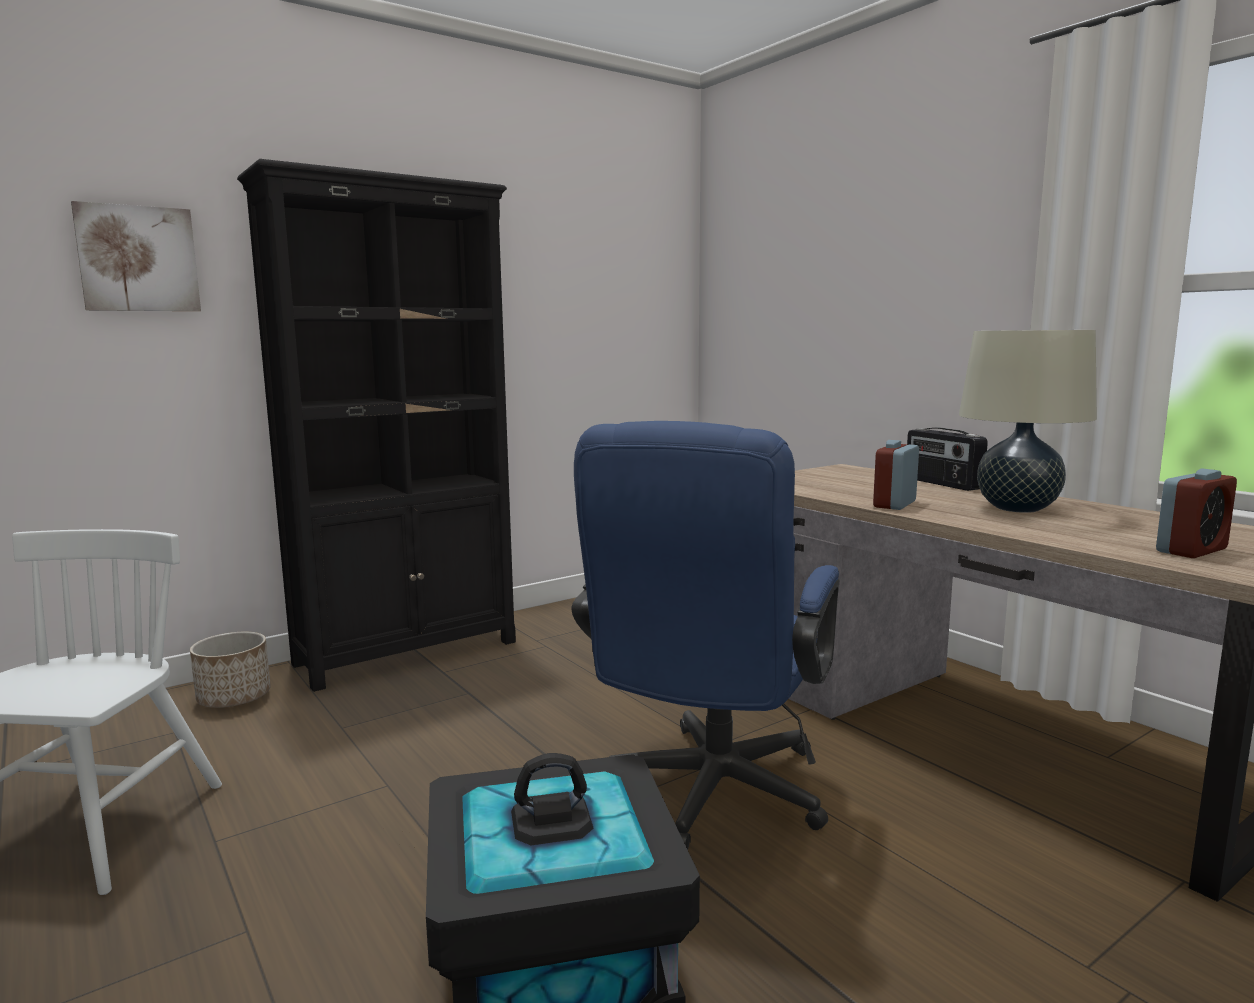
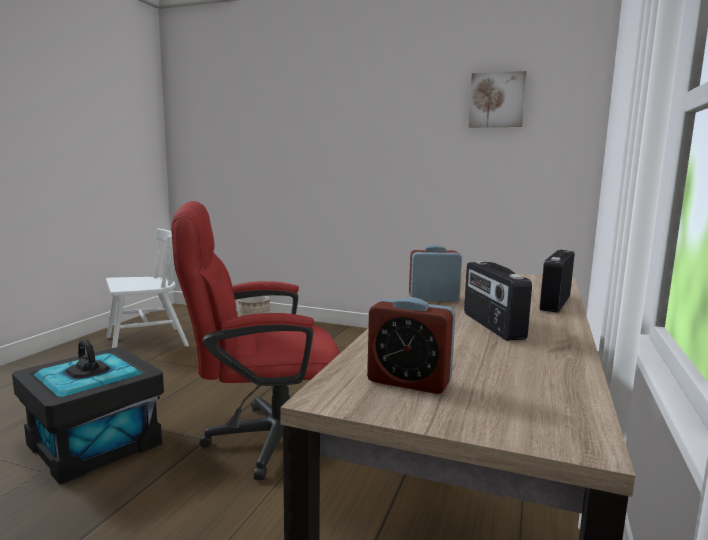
camera: 55 degrees right, 0 degrees up
picture [71,201,201,311] -> picture moved to [469,71,527,127]
black bookcase [237,159,516,692] -> none
blue office chair [572,421,840,850] -> red office chair [171,201,340,480]
beige table lamp [959,330,1097,513] -> radio [464,261,532,341]

